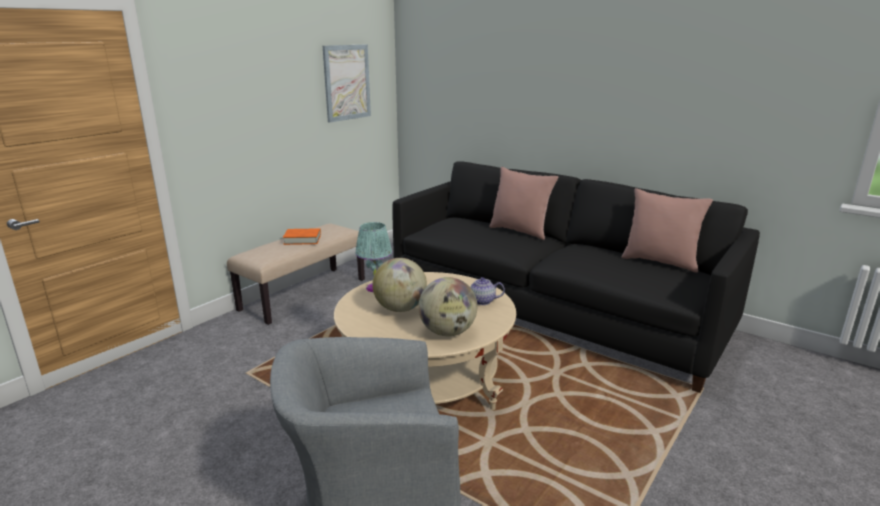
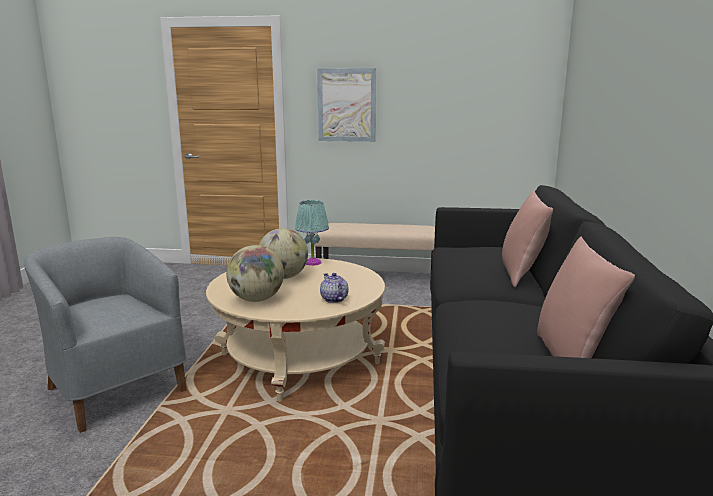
camera: 60 degrees right, 5 degrees down
orange book [283,228,321,245] -> none
picture [323,45,371,123] -> picture moved to [317,68,376,142]

